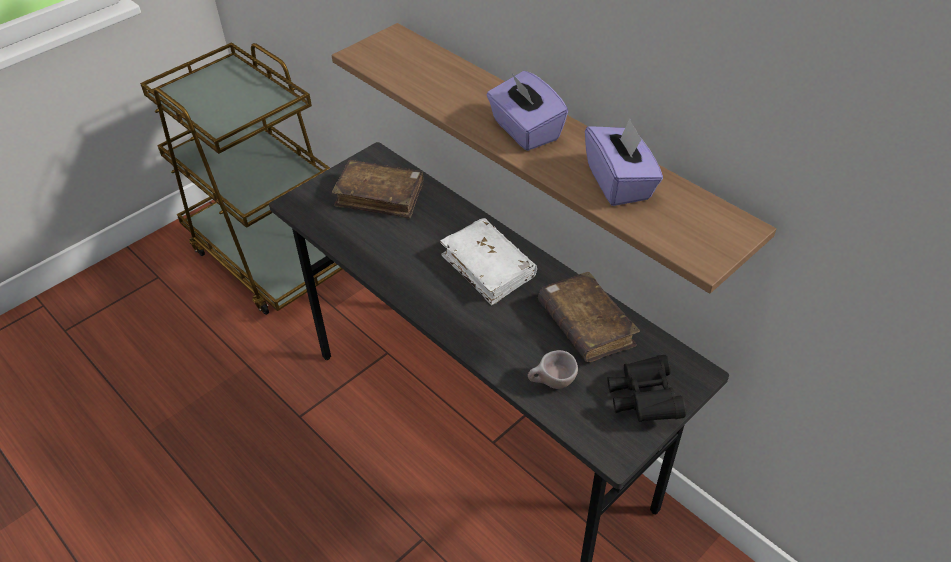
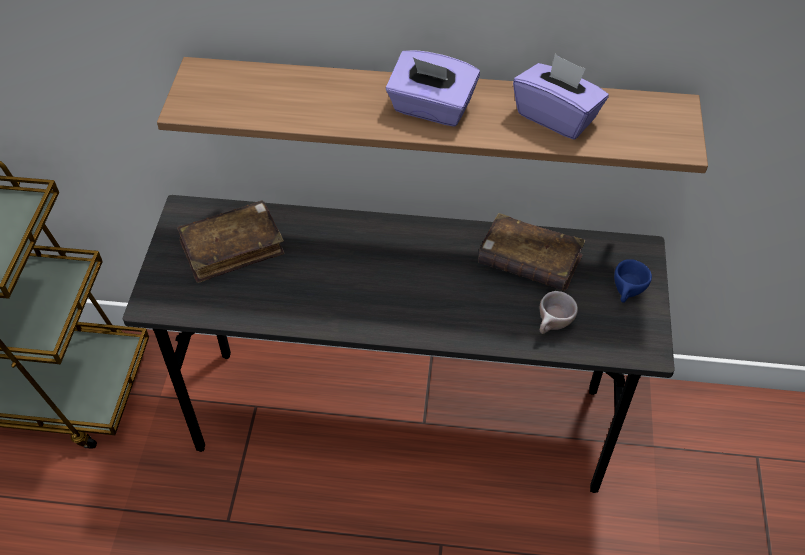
camera: 40 degrees left, 5 degrees up
white book [440,218,537,306] -> none
black binoculars [607,355,686,422] -> blue cup [614,259,652,303]

